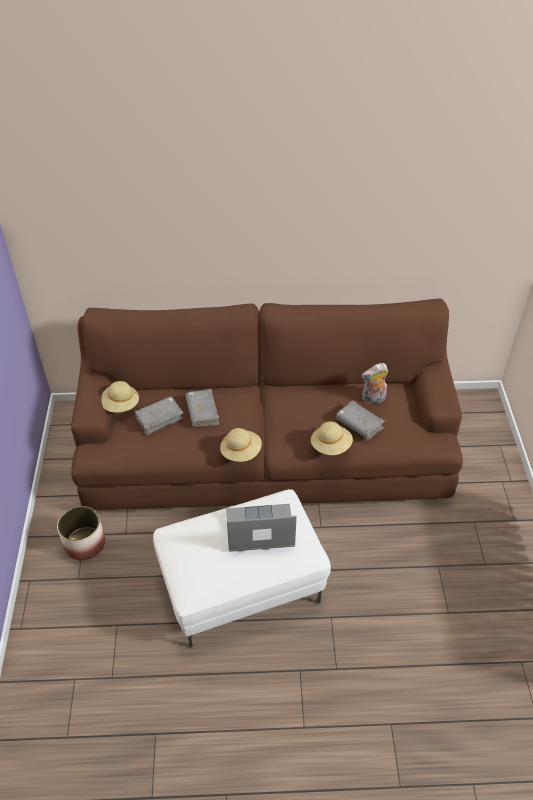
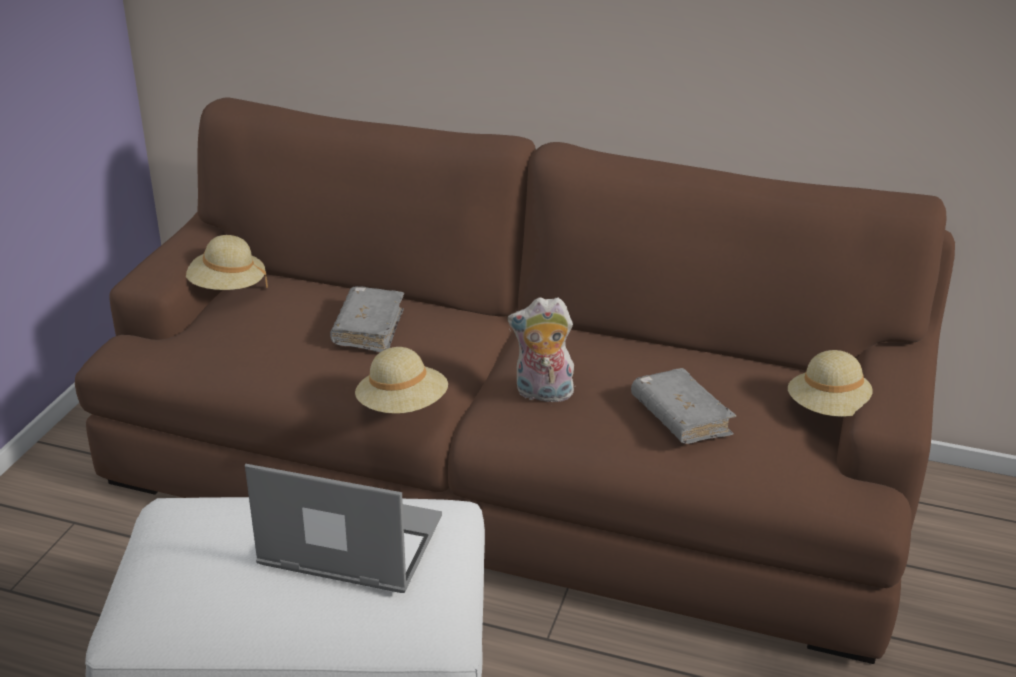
camera: 20 degrees right, 15 degrees down
planter [57,506,105,560] -> none
grey book [135,396,183,435] -> none
beige hat [311,421,353,455] -> beige hat moved to [788,350,872,417]
plush toy [361,363,388,404] -> plush toy moved to [508,297,574,403]

